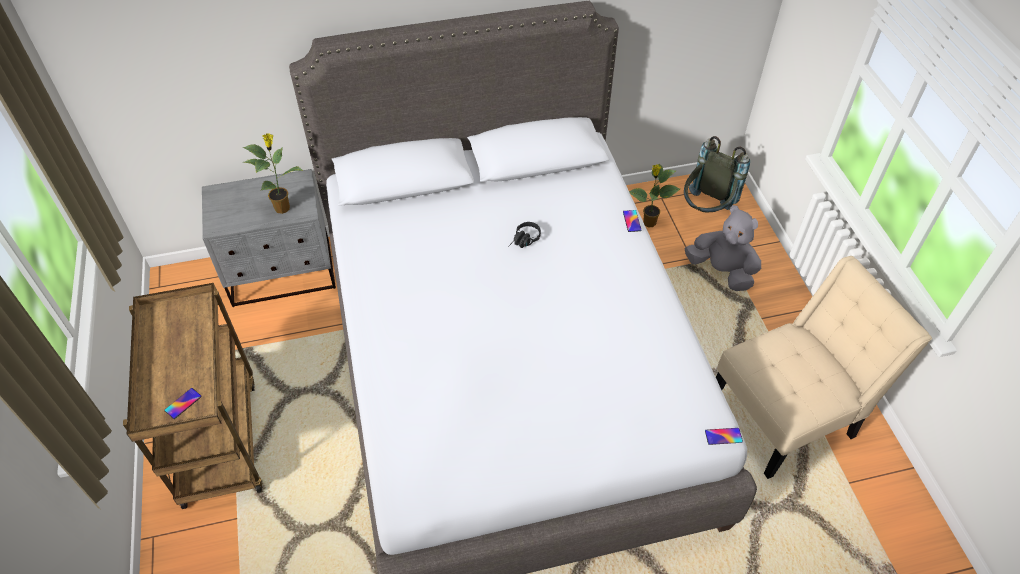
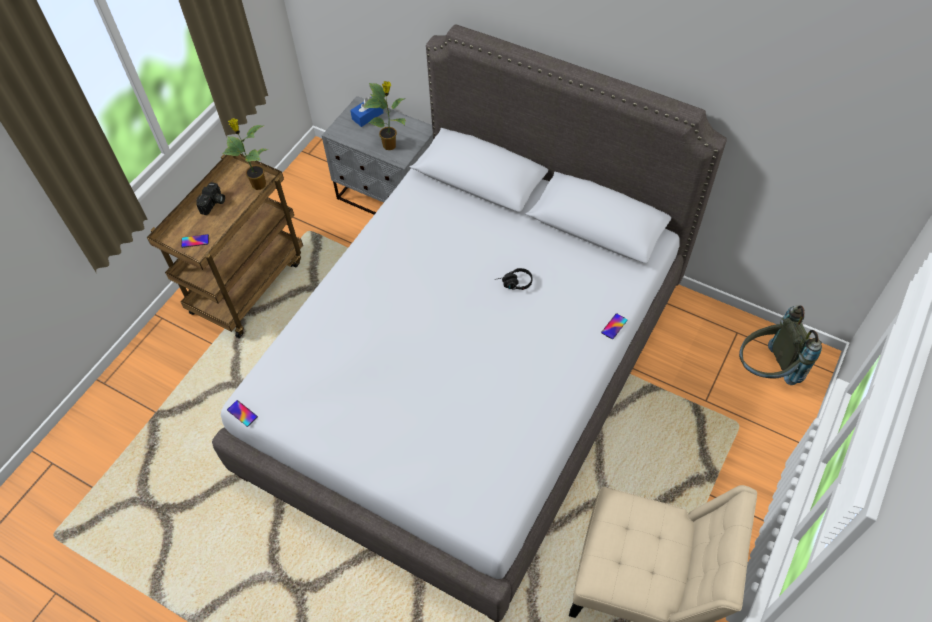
camera: 45 degrees right, 5 degrees up
potted plant [629,164,680,227] -> potted plant moved to [223,118,268,190]
grey plush toy [685,205,761,291] -> none
phone [705,428,743,445] -> phone moved to [227,400,258,427]
none -> camera [196,182,225,215]
none -> blue tissue box [350,97,384,127]

